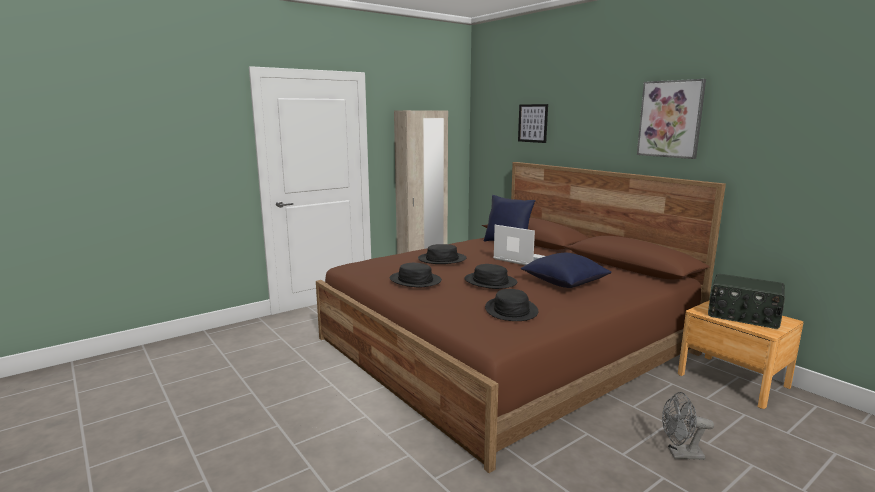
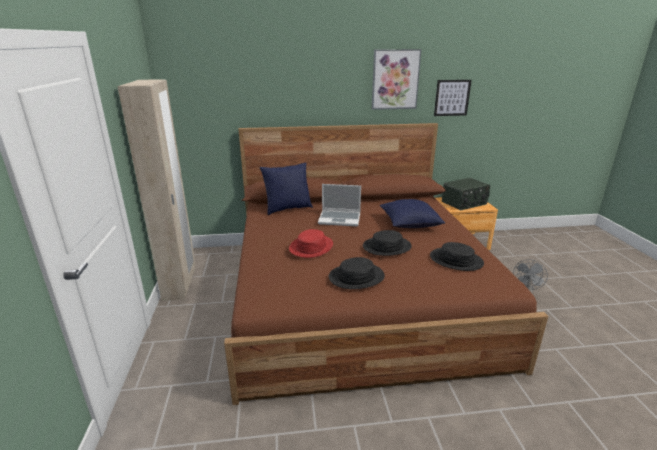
camera: 60 degrees left, 10 degrees up
black hat [418,244,467,264] -> red hat [289,229,333,258]
laptop [493,225,545,265] -> laptop turned 150 degrees counterclockwise [318,184,361,226]
picture [518,104,548,143] -> picture moved to [434,80,472,116]

